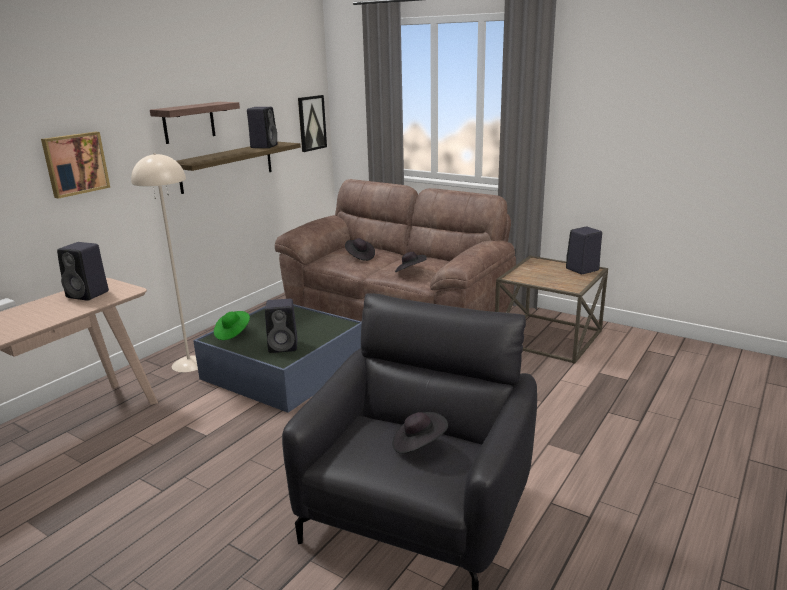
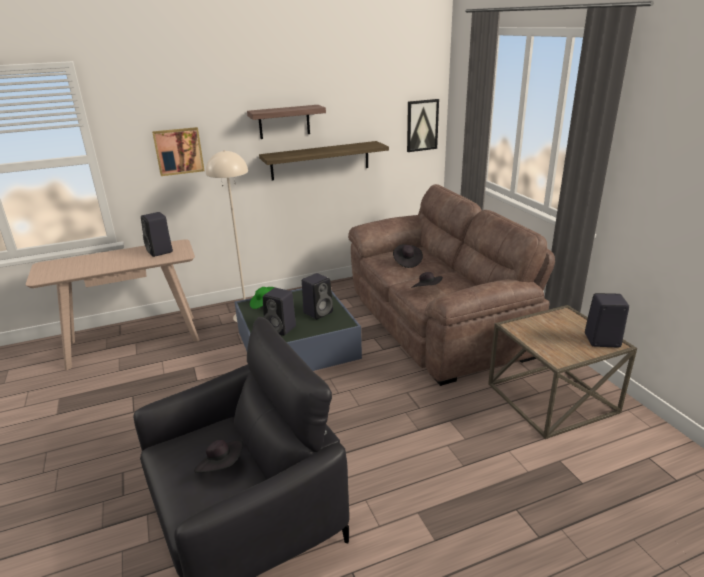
camera: 35 degrees right, 5 degrees up
black speaker [247,107,277,148] -> black speaker moved to [302,273,333,320]

